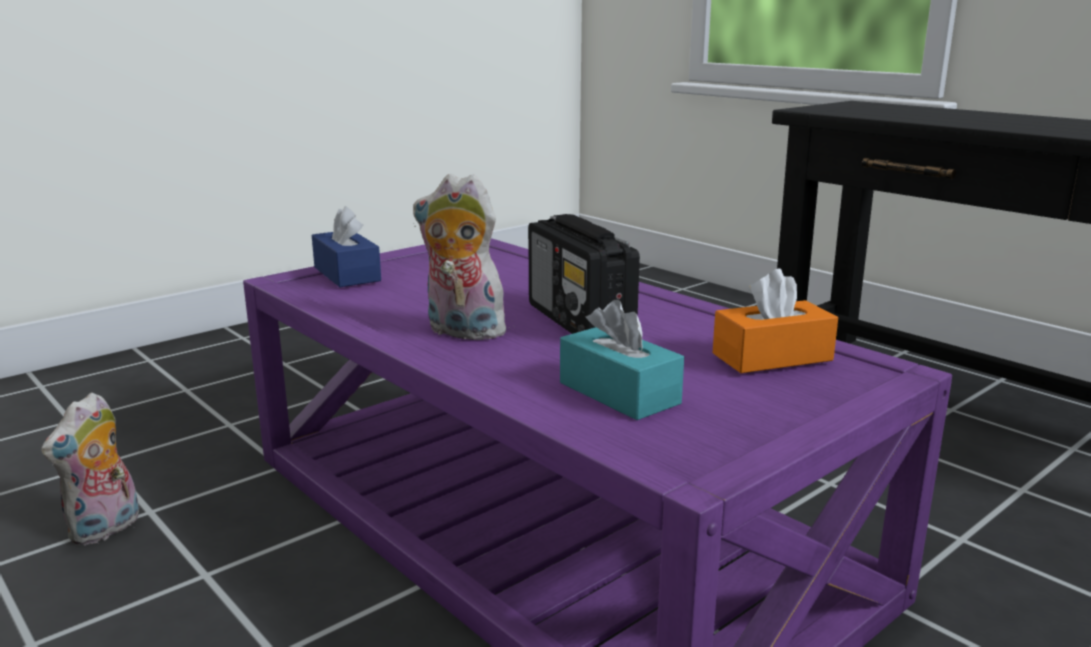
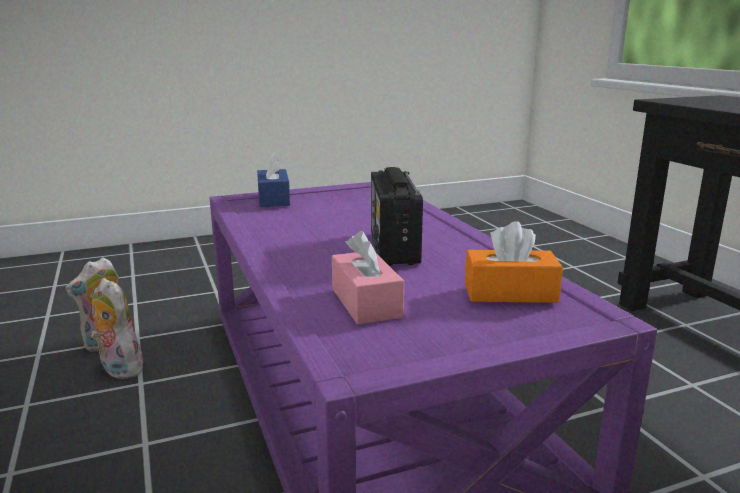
camera: 20 degrees right, 0 degrees up
plush toy [413,174,512,340] -> plush toy moved to [90,278,145,379]
turquoise tissue box [560,300,684,420] -> pink tissue box [332,231,404,324]

